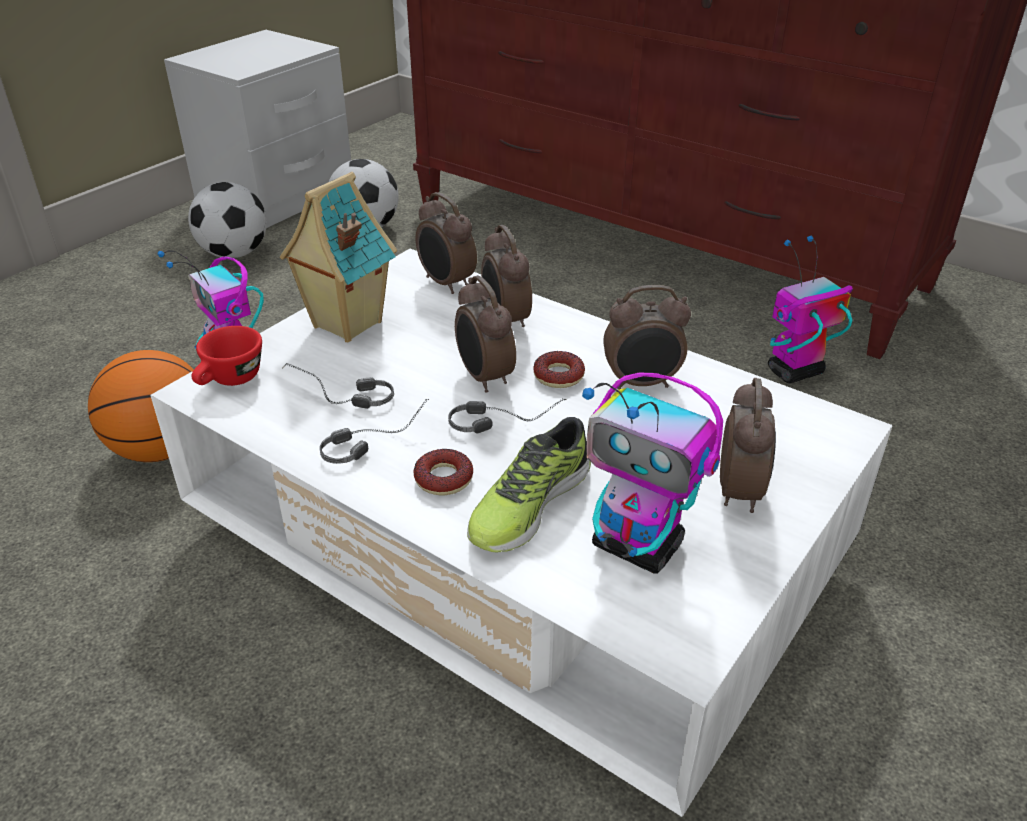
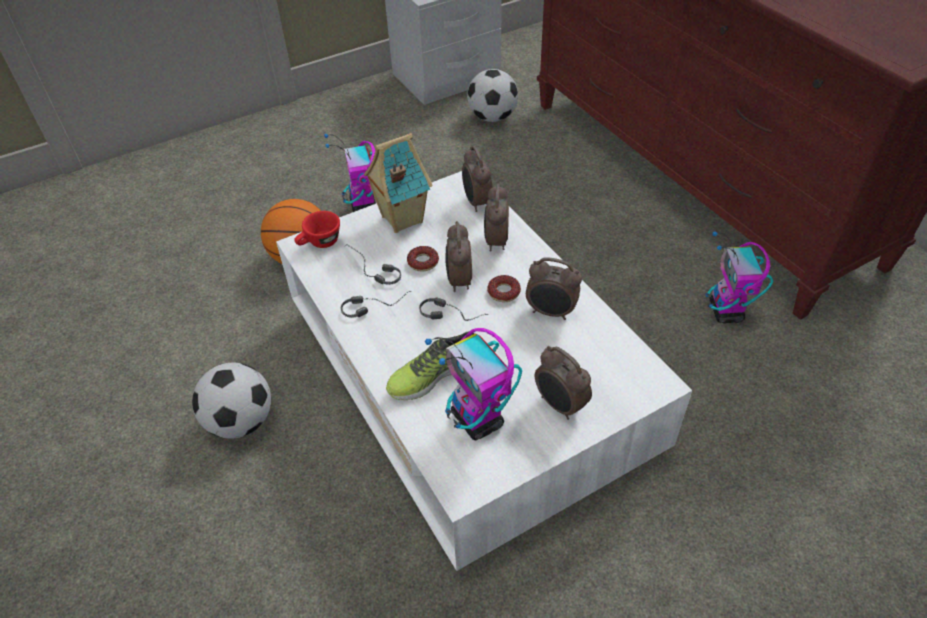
camera: 25 degrees right, 10 degrees up
football [188,182,267,258] -> football moved to [192,363,271,439]
donut [413,449,473,495] -> donut moved to [407,246,439,272]
alarm clock [720,378,776,513] -> alarm clock turned 105 degrees clockwise [535,346,592,420]
toy robot [768,235,853,383] -> toy robot turned 90 degrees counterclockwise [706,231,773,323]

